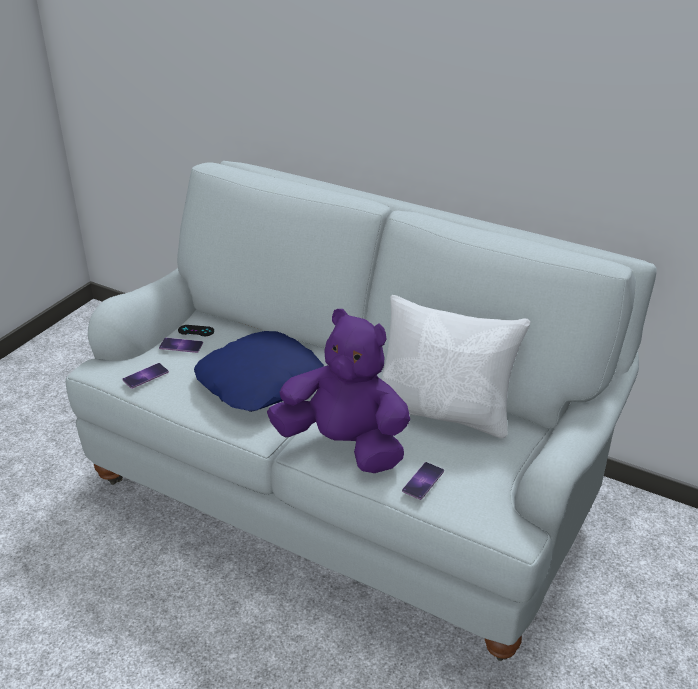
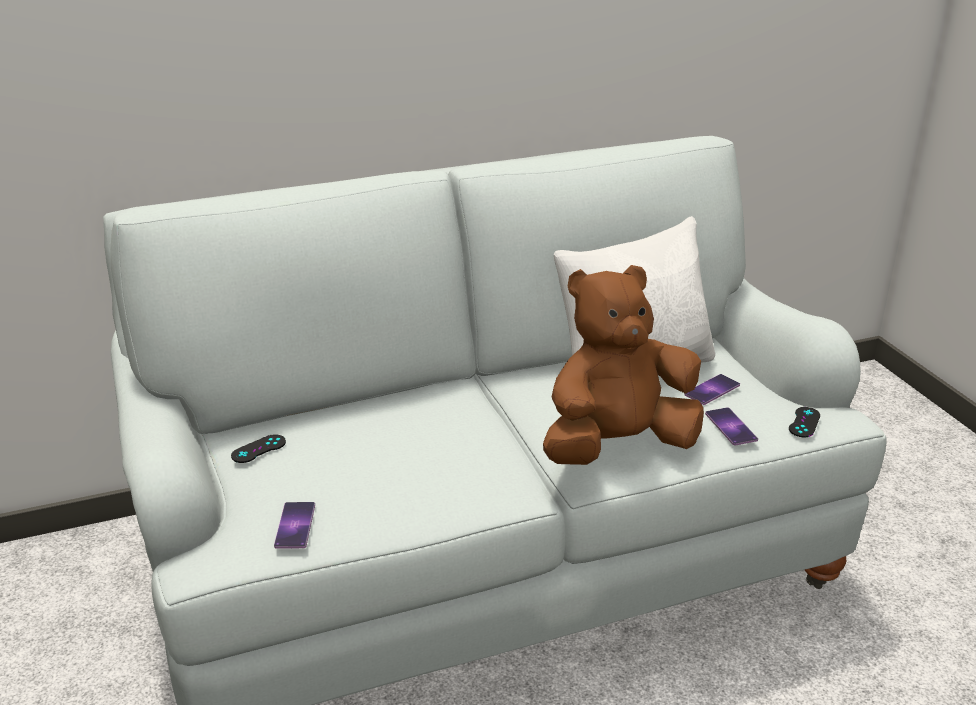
camera: 50 degrees left, 5 degrees down
phone [159,338,203,353] -> phone moved to [684,374,740,405]
blue pillow [194,331,324,412] -> none
purple plush toy [267,309,410,473] -> brown plush toy [543,265,704,465]
none -> black game controller [789,407,820,437]

